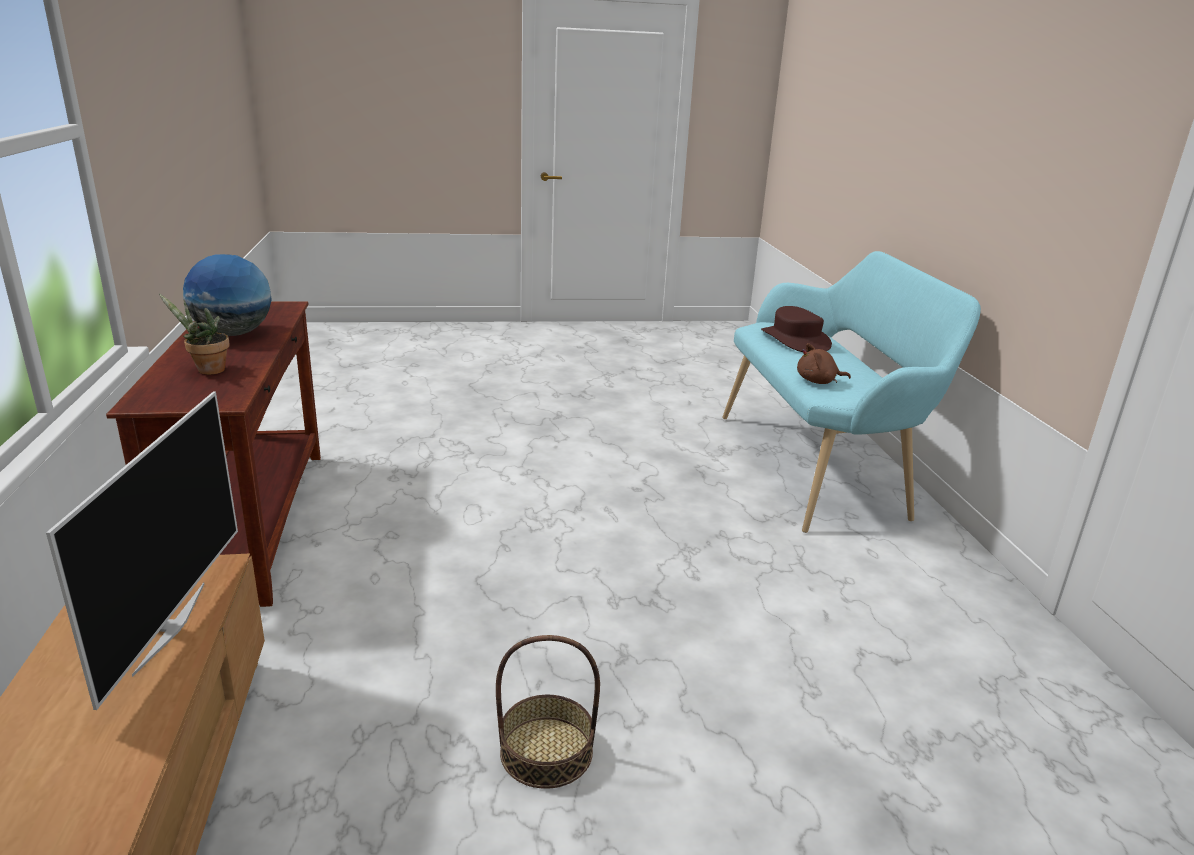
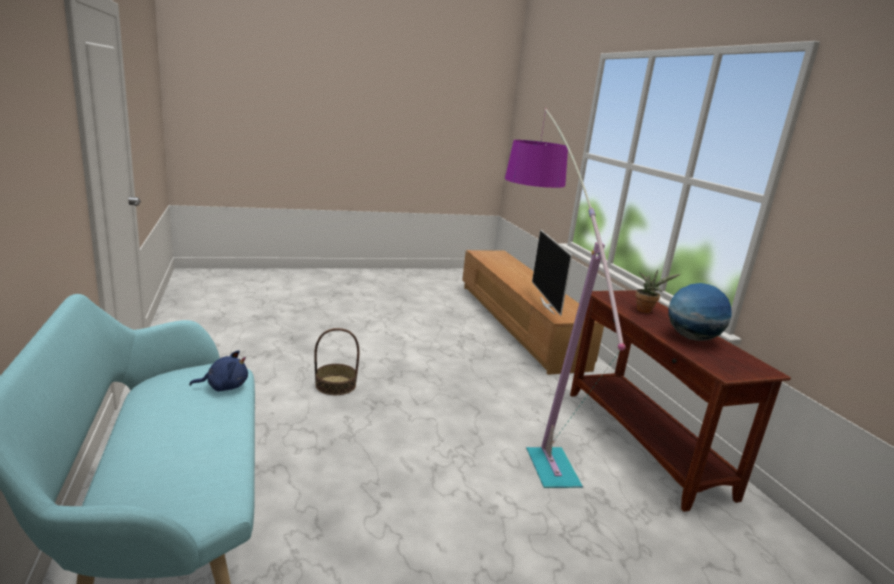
camera: 170 degrees right, 5 degrees down
basket [496,635,600,789] -> basket moved to [314,328,359,395]
brown hat [761,306,832,352] -> none
brown plush toy [797,343,851,384] -> blue plush toy [189,350,248,392]
none -> floor lamp [505,108,626,488]

